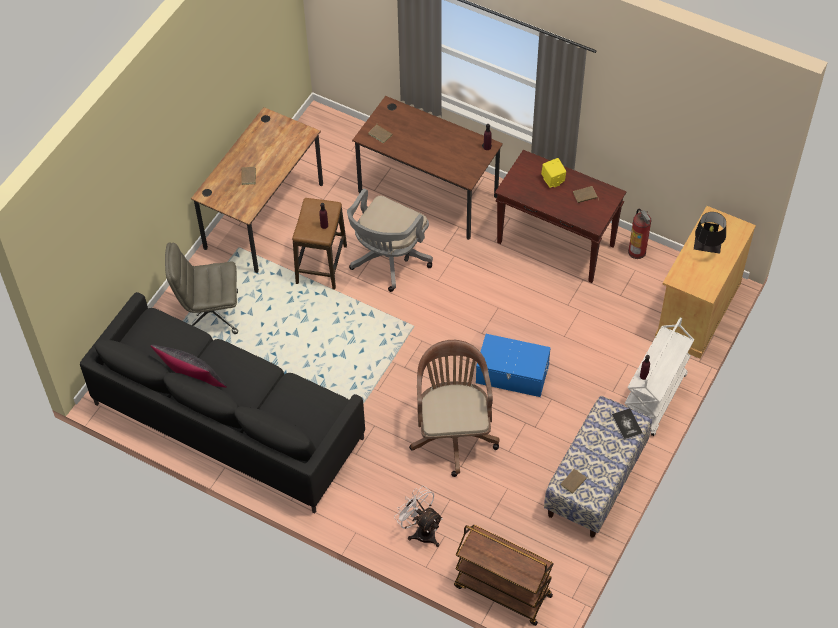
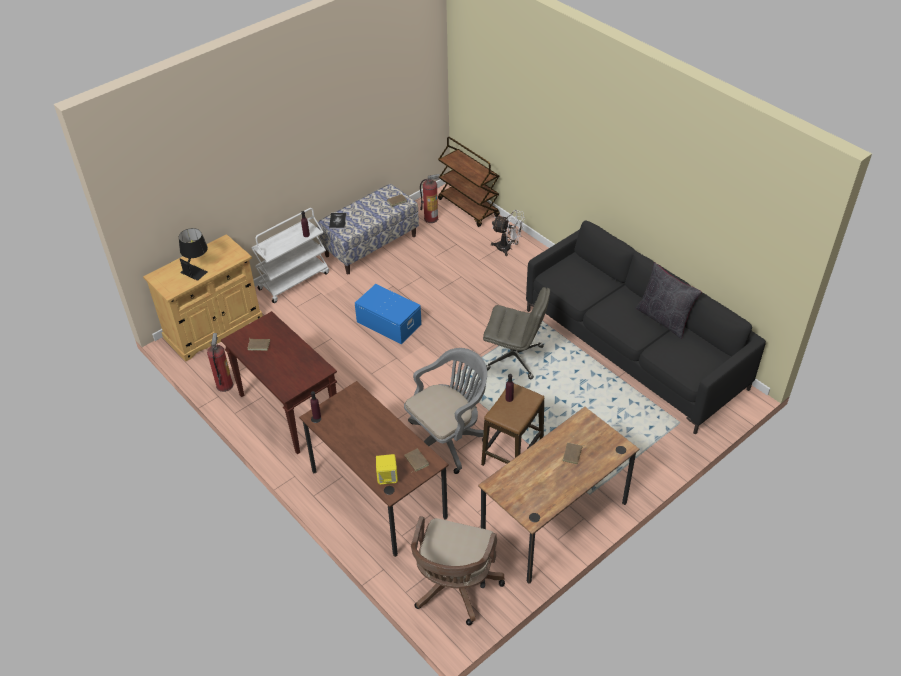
camera: 160 degrees left, 10 degrees down
grey office chair [165,242,238,334] -> grey office chair moved to [483,287,550,379]
white fan [394,486,443,547] -> white fan turned 45 degrees counterclockwise [491,210,525,256]
brown office chair [409,340,500,477] -> brown office chair moved to [411,516,505,626]
yellow speaker [541,158,566,188] -> yellow speaker moved to [376,454,398,485]
none -> fire extinguisher [420,174,440,223]

